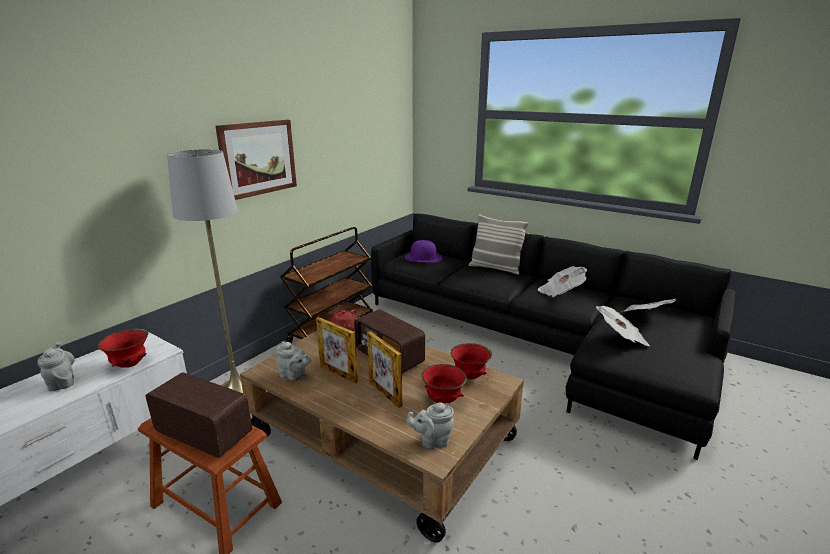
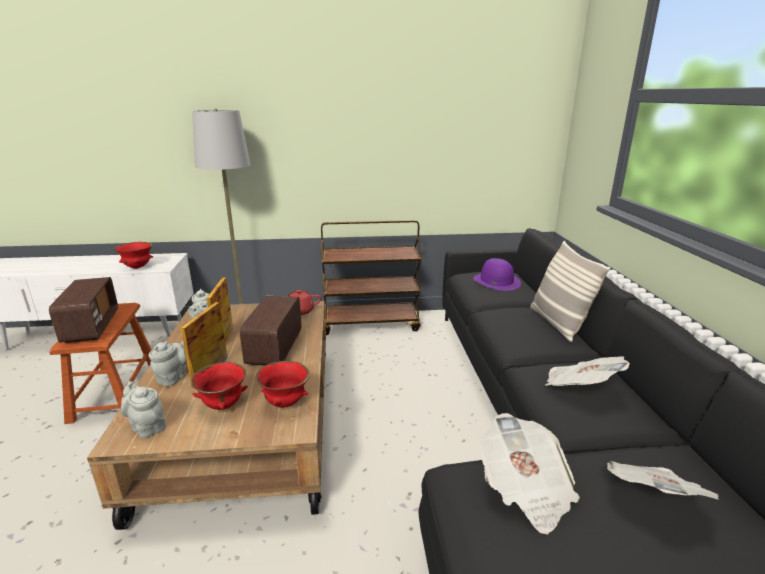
camera: 50 degrees right, 0 degrees up
grey teapot [37,342,75,391] -> grey teapot moved to [149,340,187,387]
picture [215,120,297,200] -> none

